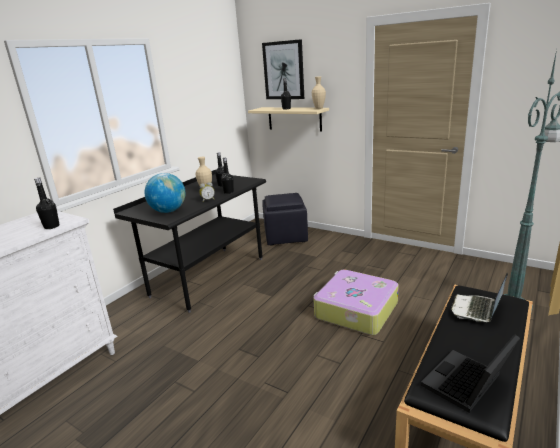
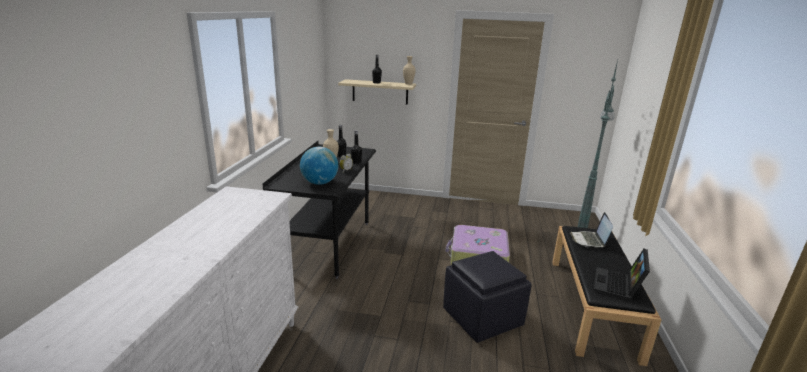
camera: 25 degrees left, 0 degrees up
black bottle [34,178,60,229] -> none
picture [262,39,304,99] -> none
black ottoman [263,193,308,246] -> black ottoman moved to [443,251,532,343]

